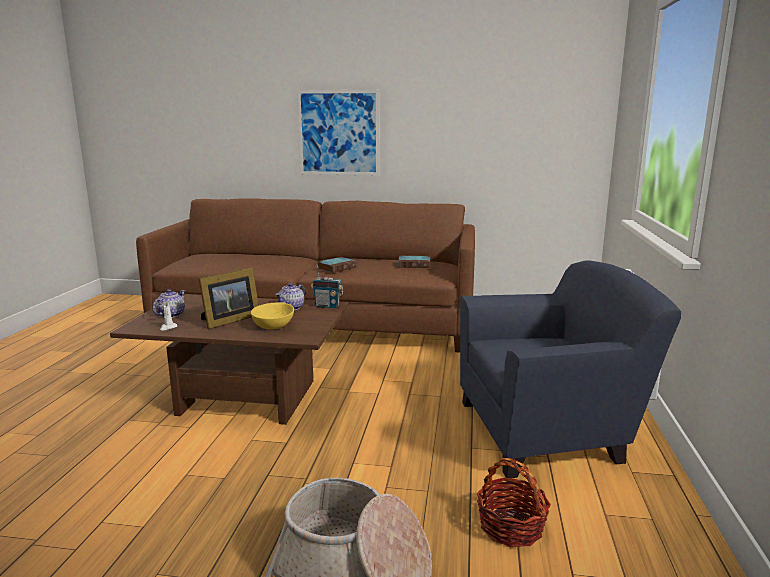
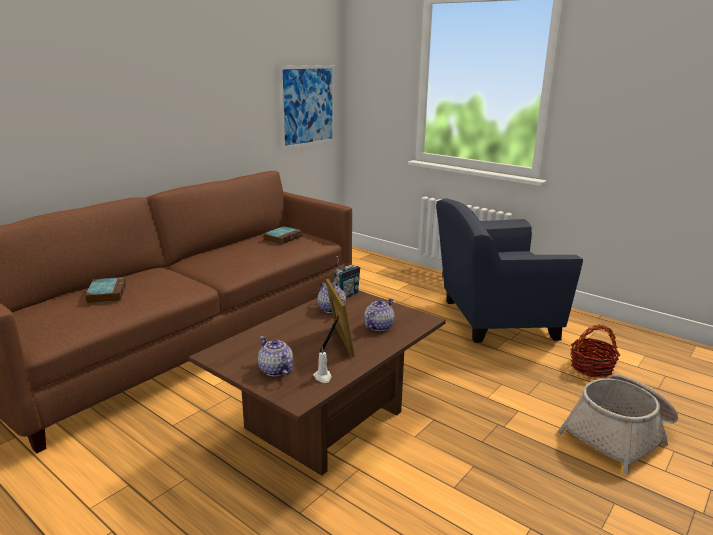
camera: 60 degrees left, 5 degrees up
yellow bowl [251,302,294,330] -> teapot [364,298,395,331]
picture [297,90,380,175] -> picture moved to [279,65,335,150]
book [317,257,357,273] -> book moved to [85,277,126,304]
blue armchair [460,260,681,478] -> blue armchair turned 120 degrees counterclockwise [436,198,583,343]

